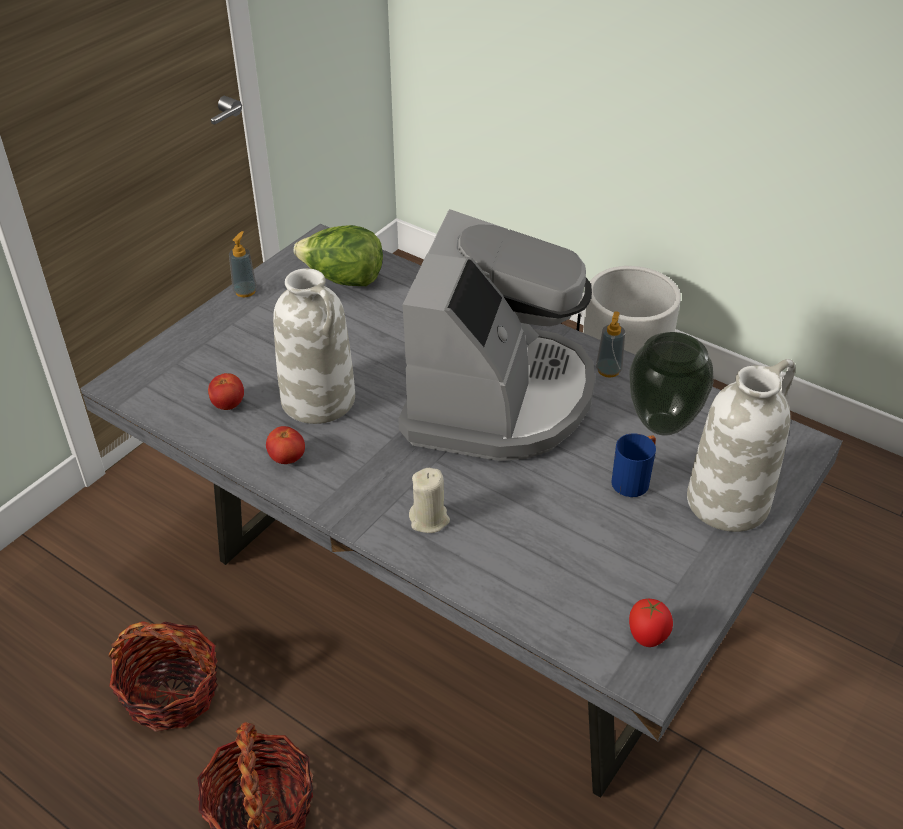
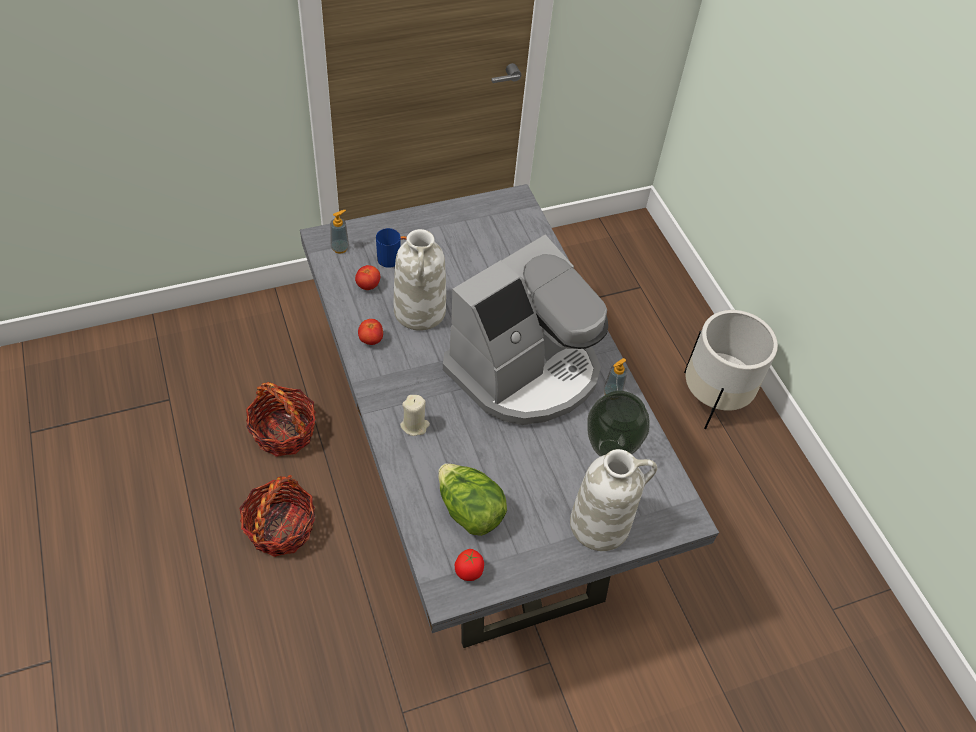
camera: 30 degrees right, 10 degrees up
soap dispenser [229,231,257,297] -> soap dispenser moved to [330,210,349,253]
lettuce [294,225,383,286] -> lettuce moved to [438,463,507,536]
blue mug [612,433,656,497] -> blue mug moved to [376,228,407,268]

